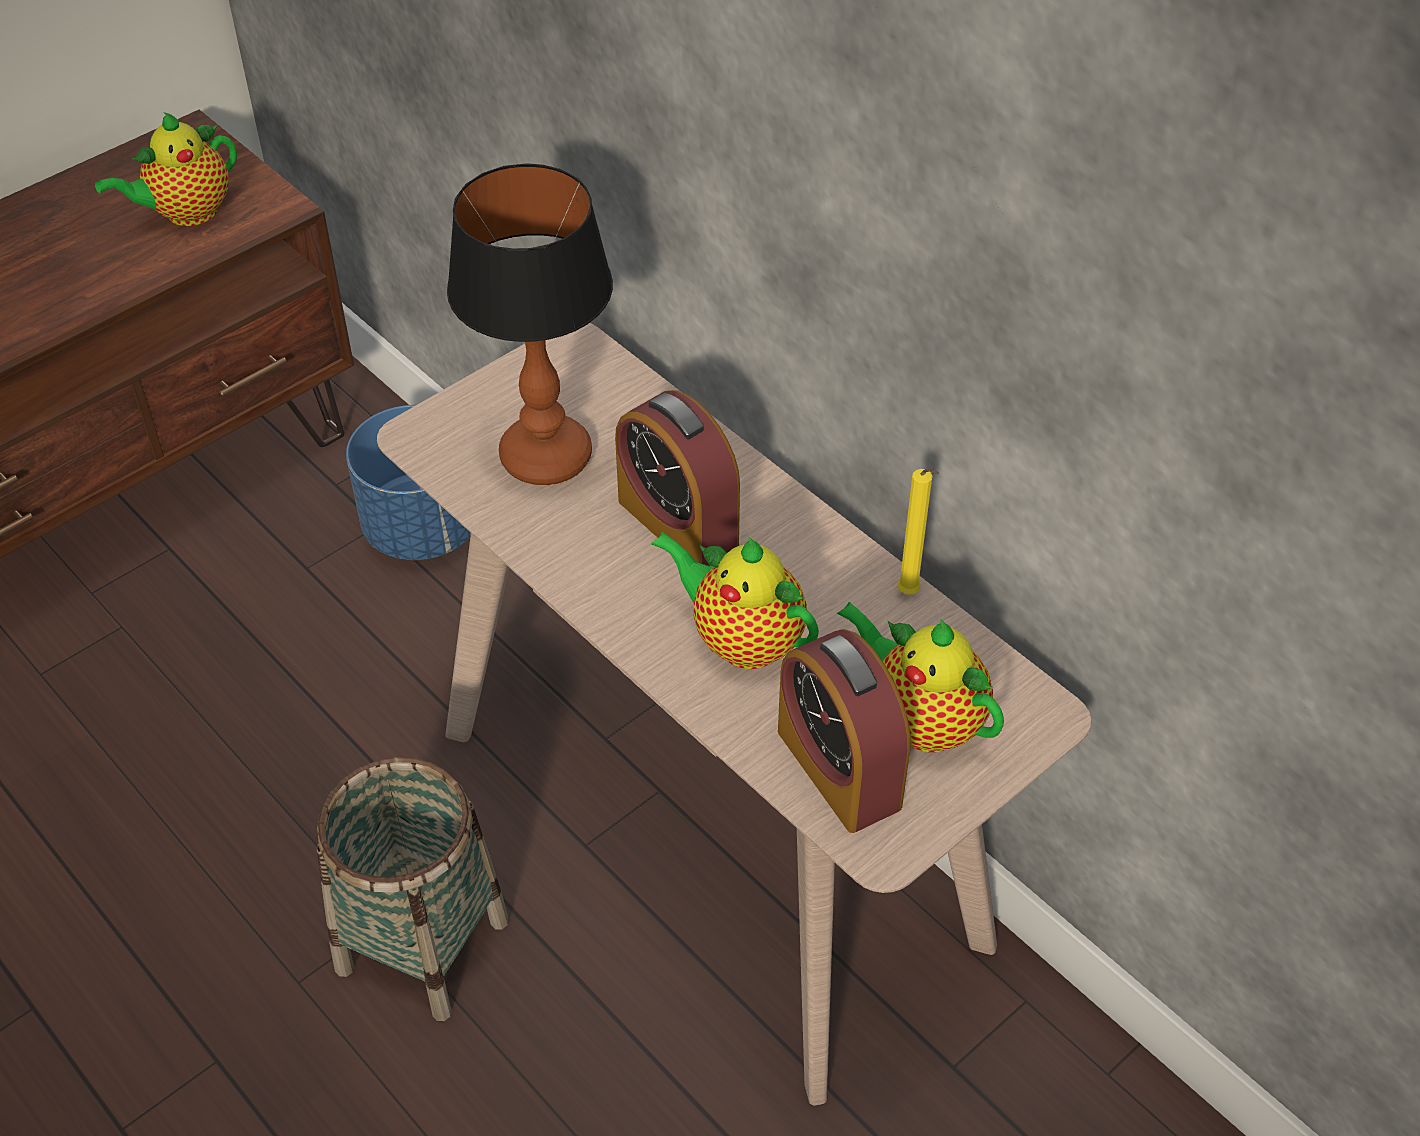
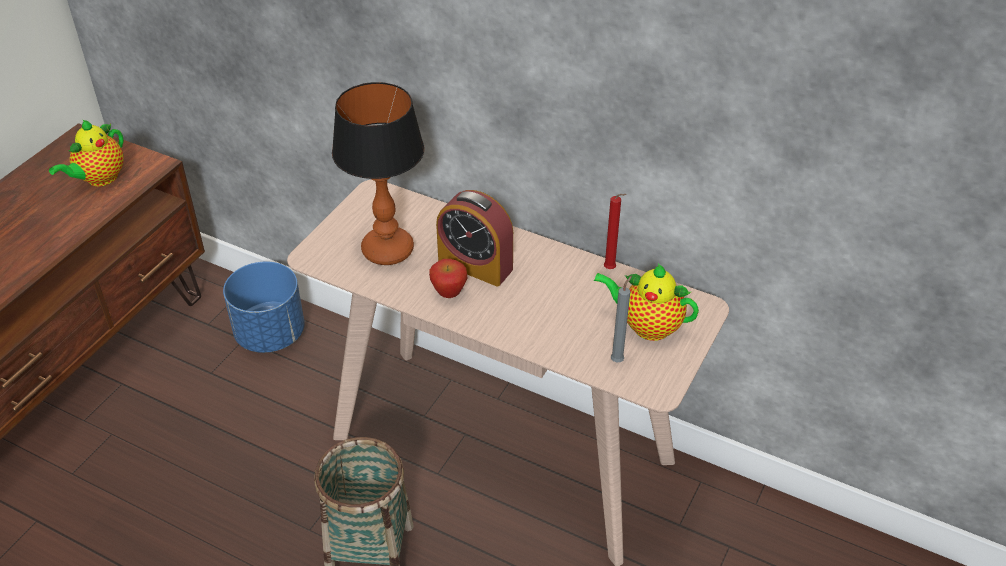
camera: 20 degrees left, 5 degrees down
teapot [651,532,819,669] -> none
alarm clock [778,629,911,833] -> grey candle [611,276,632,362]
yellow candle [897,468,939,595] -> red candle [604,194,627,269]
none -> apple [429,259,468,298]

